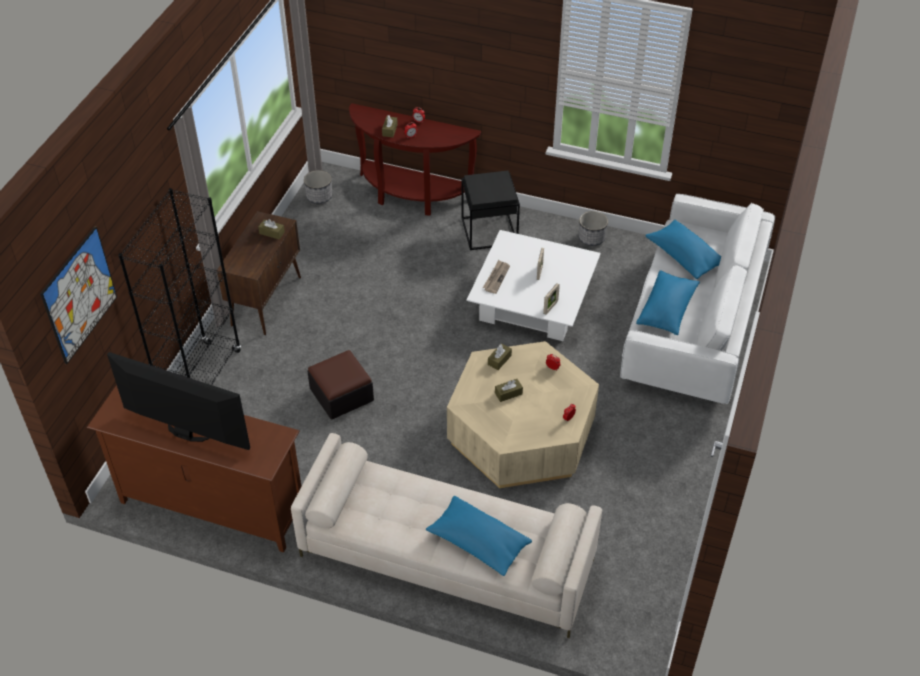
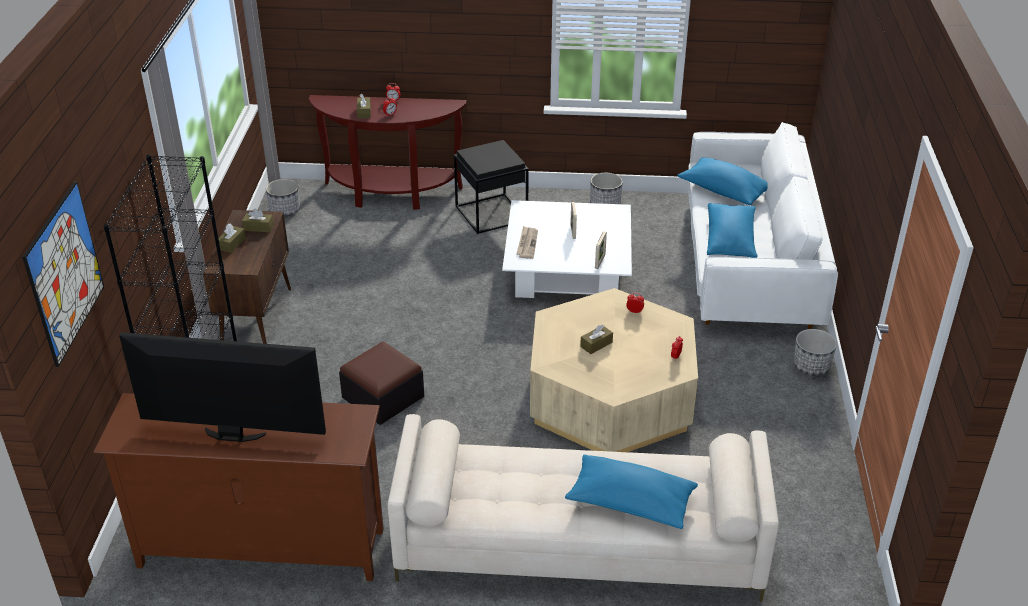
camera: 15 degrees left, 10 degrees down
brown tissue box [488,343,512,370] -> brown tissue box moved to [219,224,246,253]
none -> planter [794,329,837,376]

